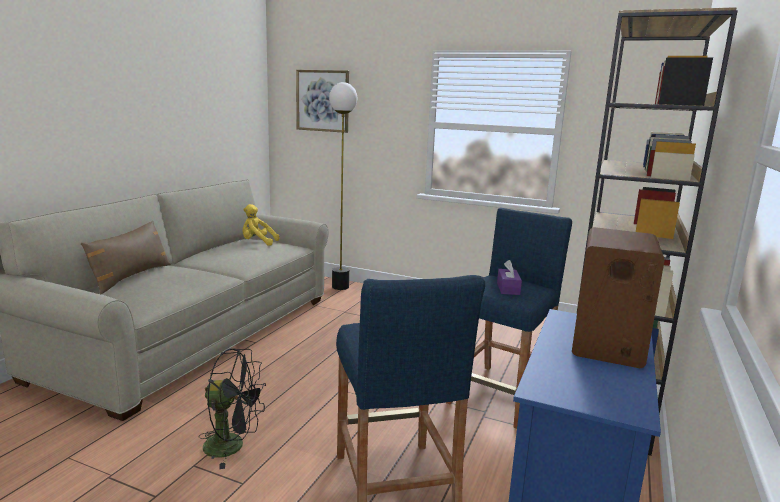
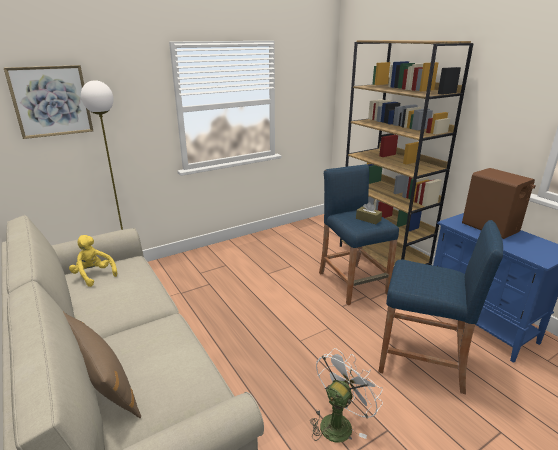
camera: 55 degrees left, 10 degrees up
black fan [199,349,266,469] -> white fan [310,348,383,443]
yellow plush toy [243,204,279,246] -> yellow plush toy turned 90 degrees clockwise [69,235,117,287]
purple tissue box [497,260,522,295] -> brown tissue box [356,202,382,224]

